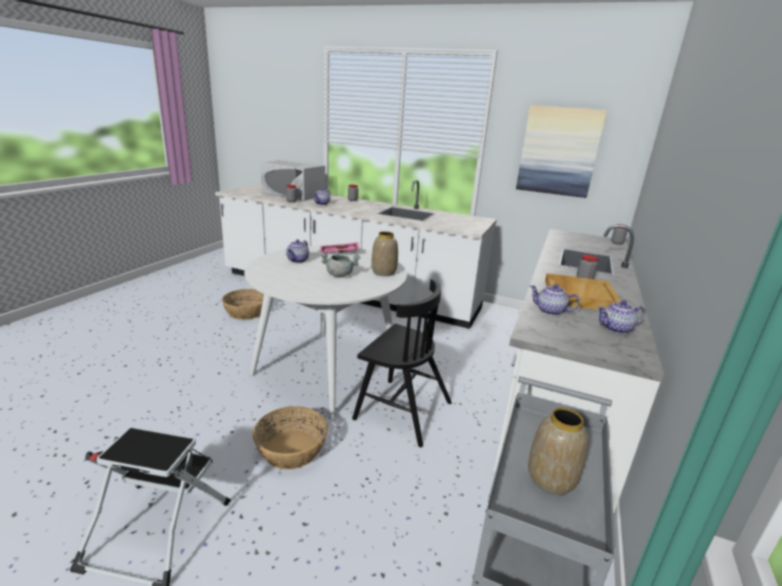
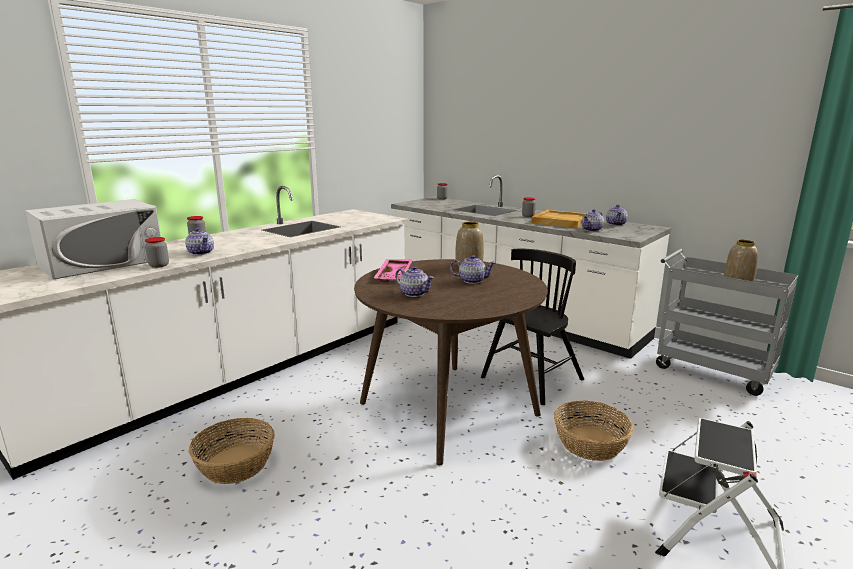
camera: 70 degrees left, 5 degrees down
white dining table [244,246,407,417] -> brown dining table [354,259,548,465]
grey cooking pot [320,253,361,277] -> teapot [450,255,496,284]
picture [516,105,607,198] -> none

